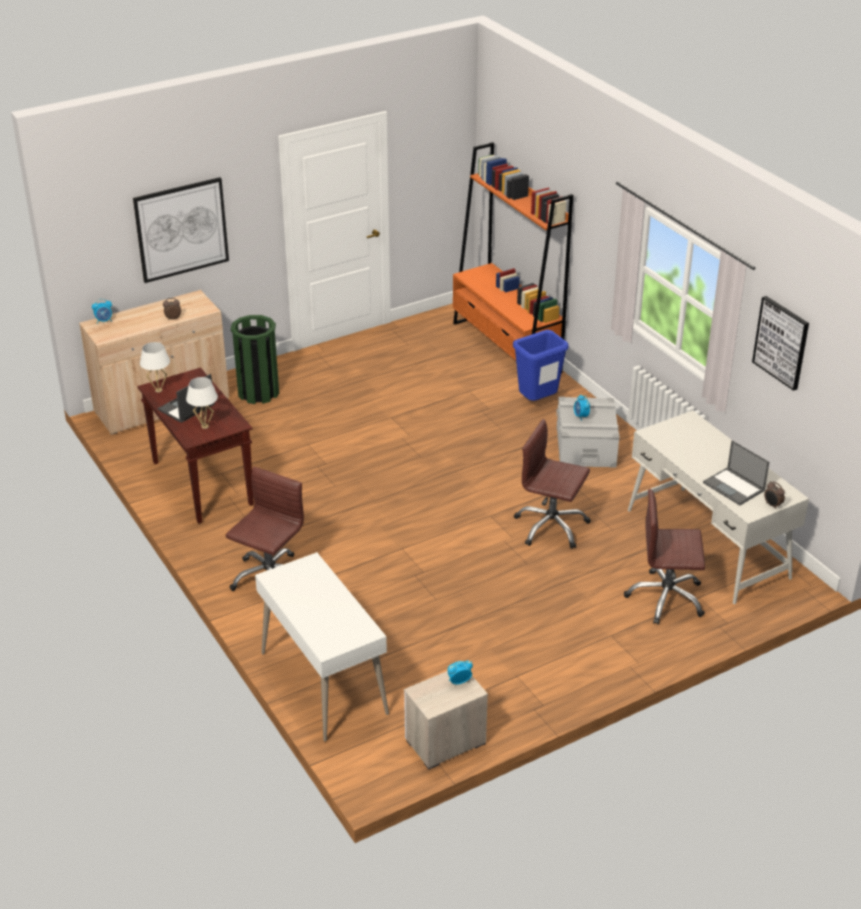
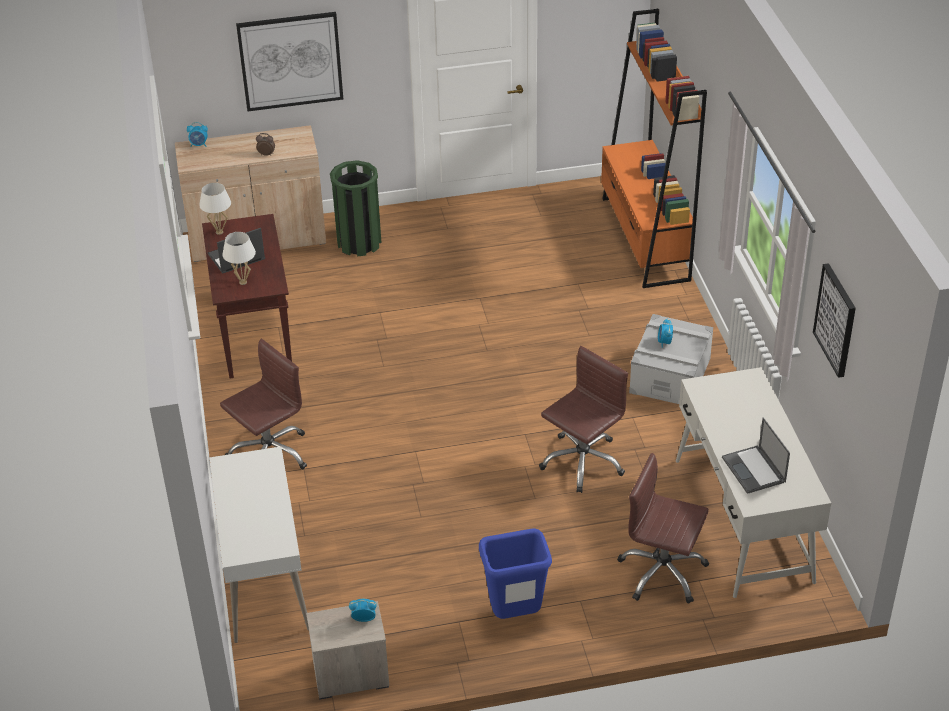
camera: 20 degrees right, 5 degrees up
blue trash can [513,330,569,401] -> blue trash can moved to [479,528,552,619]
brown office chair [514,419,591,549] -> brown office chair turned 90 degrees clockwise [539,346,628,493]
alarm clock [764,481,785,509] -> none

